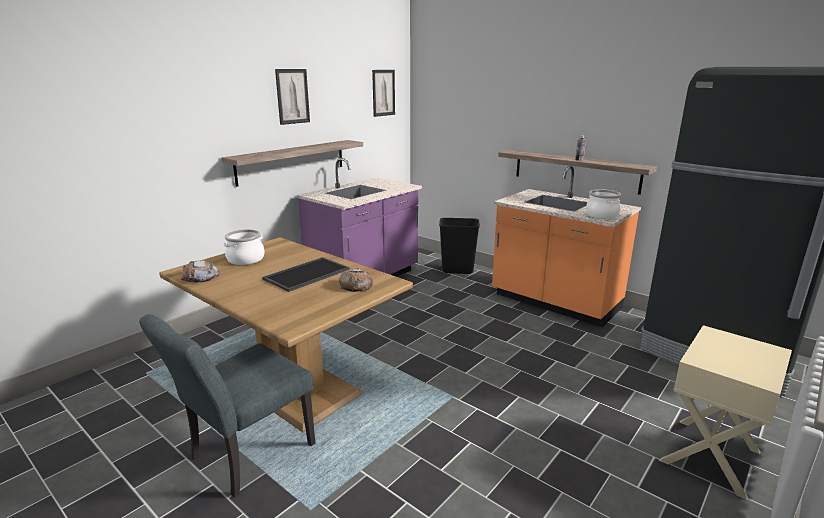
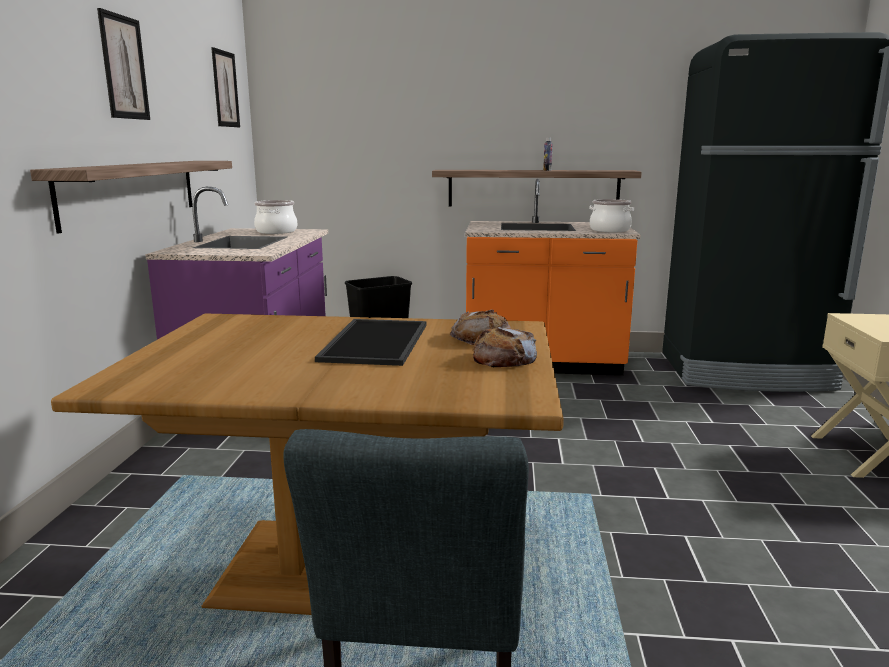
camera: 35 degrees left, 5 degrees down
bread [181,261,220,282] -> bread moved to [473,327,537,367]
cooking pot [224,229,265,265] -> cooking pot moved to [254,200,297,234]

